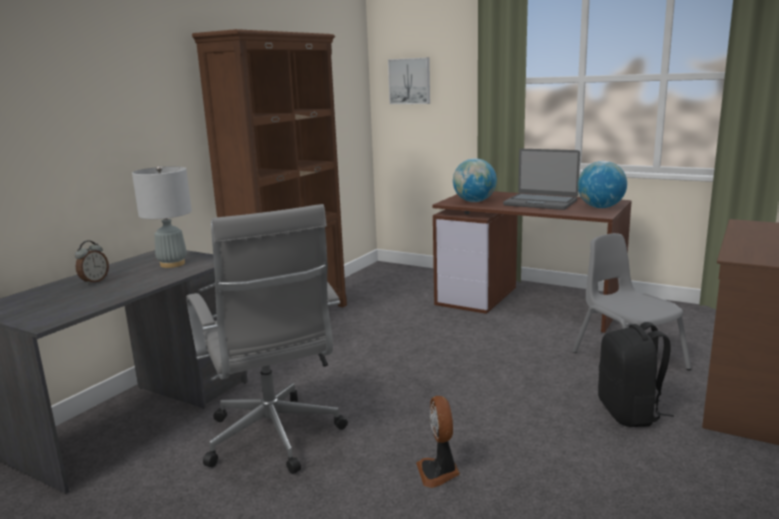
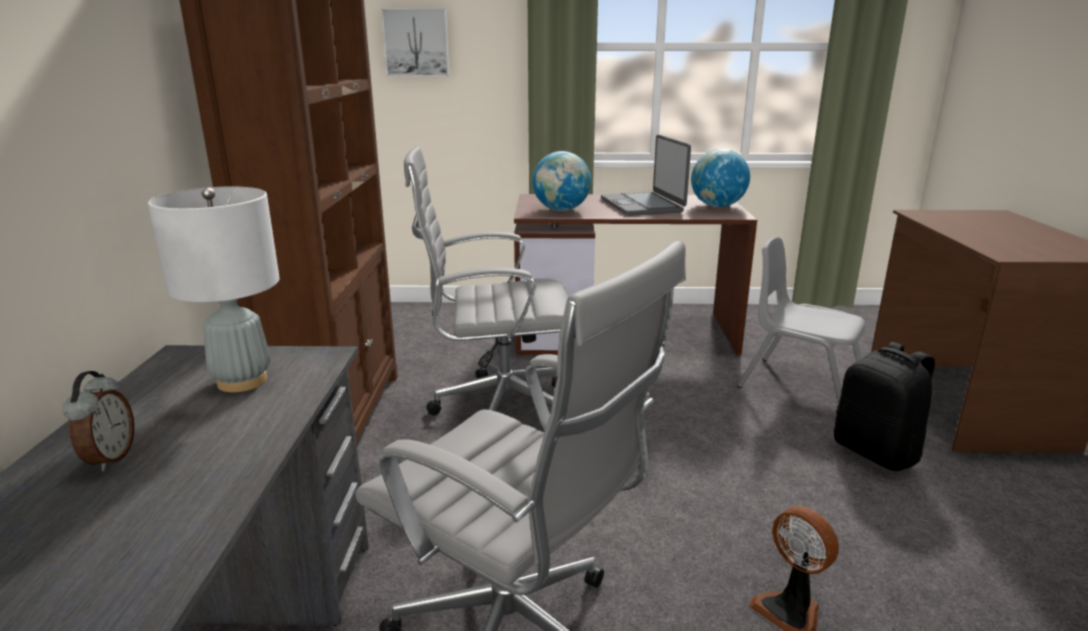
camera: 30 degrees left, 5 degrees up
laptop [503,149,580,210] -> laptop turned 75 degrees clockwise [601,134,691,216]
none -> grey office chair [404,146,568,415]

